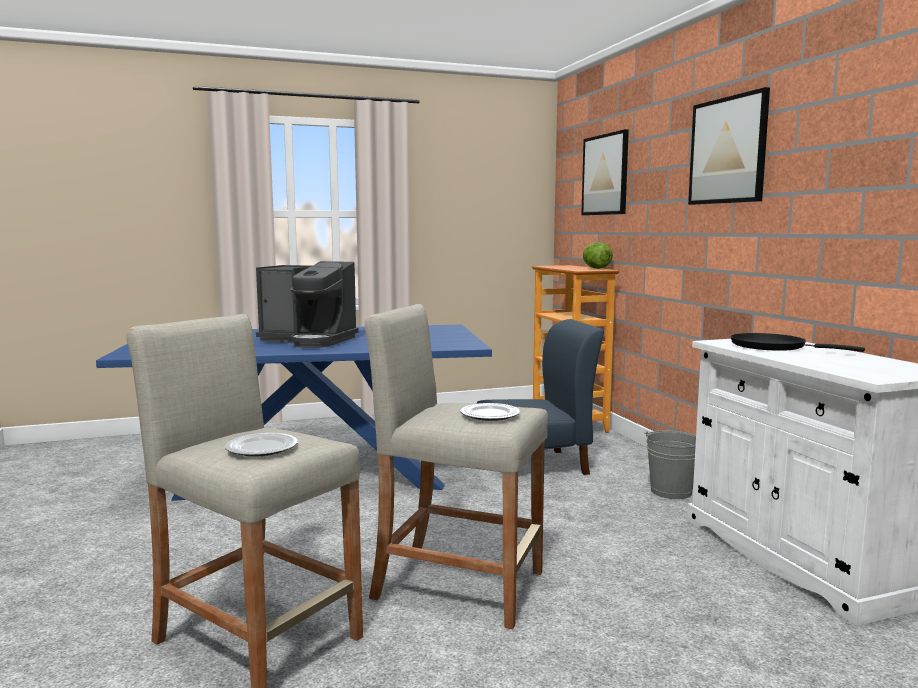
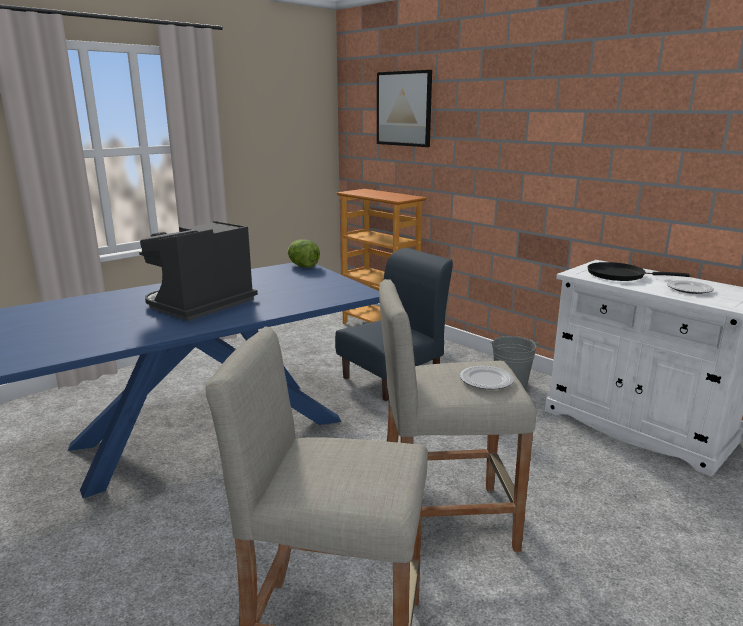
camera: 25 degrees left, 10 degrees up
plate [225,433,298,457] -> plate moved to [667,280,714,294]
coffee machine [256,261,359,348] -> coffee machine turned 135 degrees clockwise [139,221,258,321]
lettuce [583,242,613,269] -> lettuce moved to [288,239,320,267]
picture [688,87,770,205] -> none

